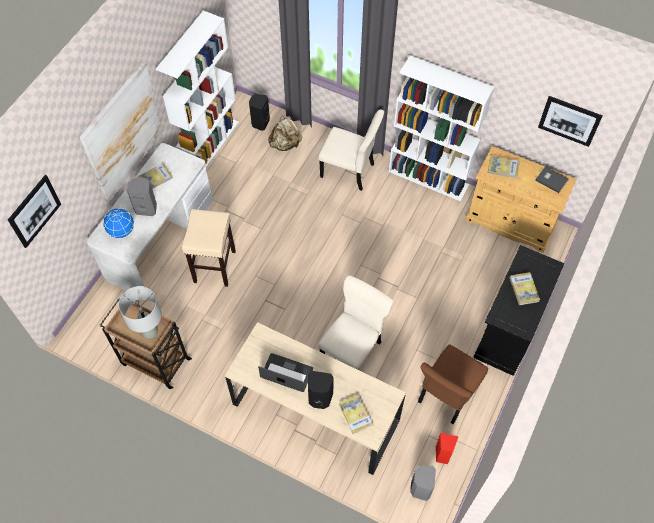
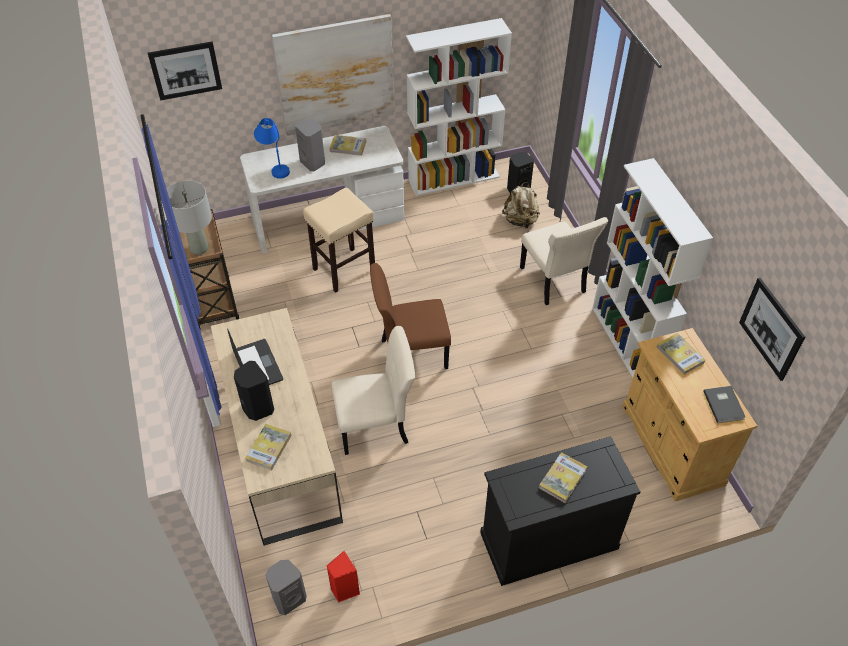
camera: 45 degrees right, 10 degrees down
globe [103,208,134,239] -> blue table lamp [254,118,290,179]
brown chair [418,344,488,424] -> brown chair moved to [370,263,451,369]

